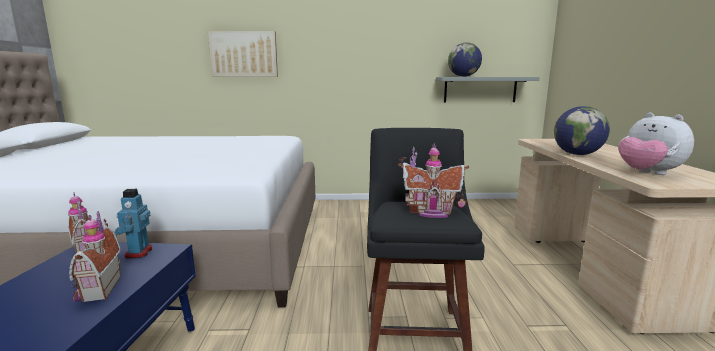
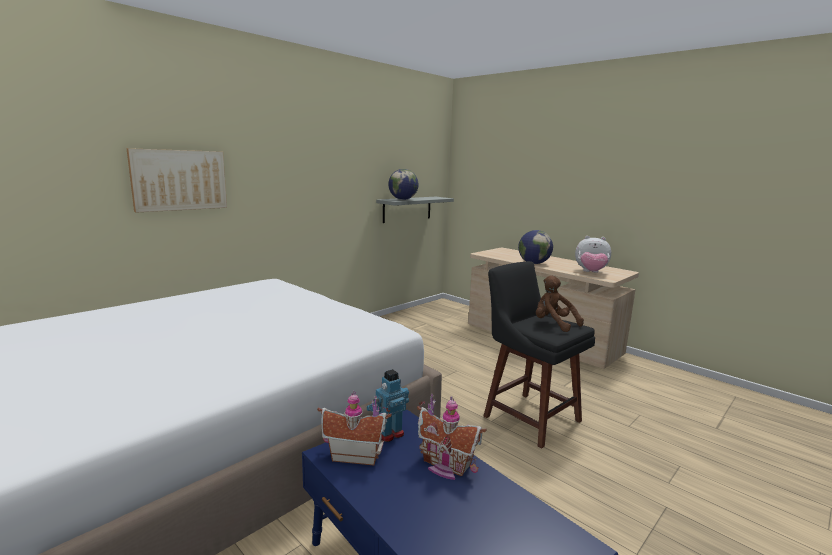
camera: 45 degrees left, 0 degrees up
toy robot [113,189,152,258] -> toy robot turned 105 degrees clockwise [366,369,409,442]
toy house [398,144,469,218] -> brown plush toy [536,275,584,332]

